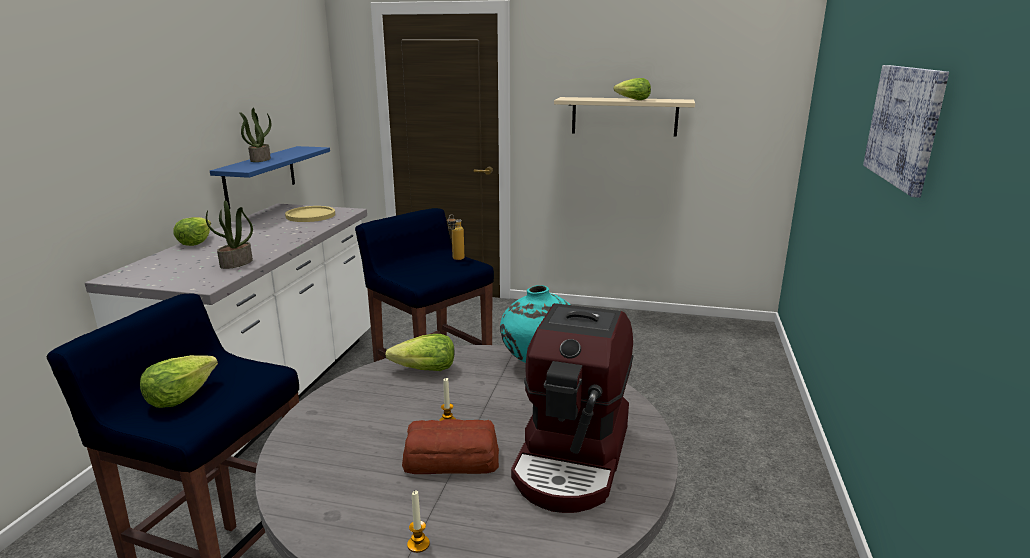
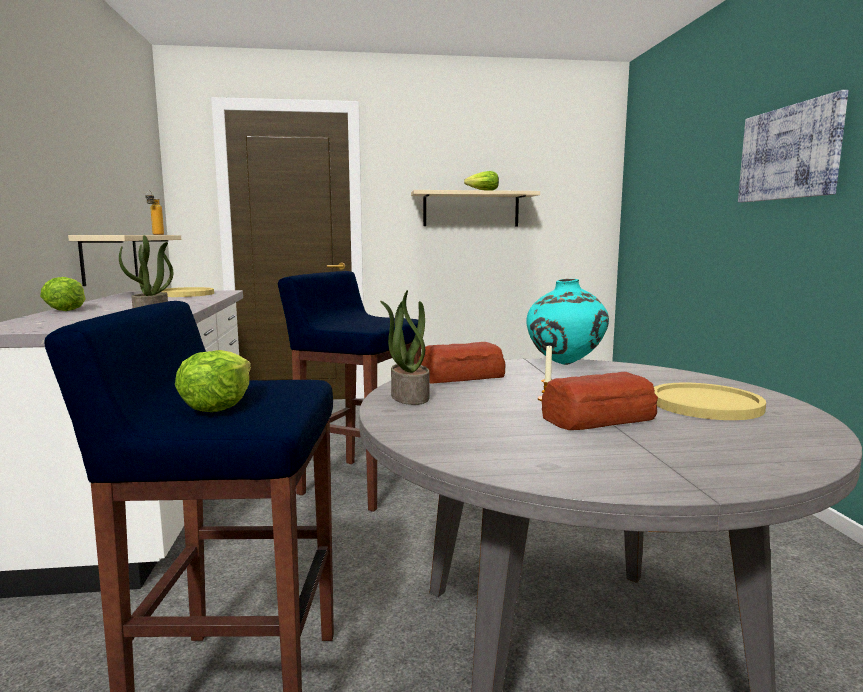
camera: 20 degrees left, 10 degrees down
blue shelf [210,146,330,209] -> beige shelf [68,235,181,286]
potted plant [239,108,271,162] -> potted plant moved to [380,290,429,405]
lettuce [385,334,454,371] -> bread [419,342,506,384]
candle [407,491,430,553] -> none
bottle [447,214,464,260] -> bottle moved to [145,190,164,235]
coffee machine [511,303,633,513] -> yellow plate [654,383,766,420]

